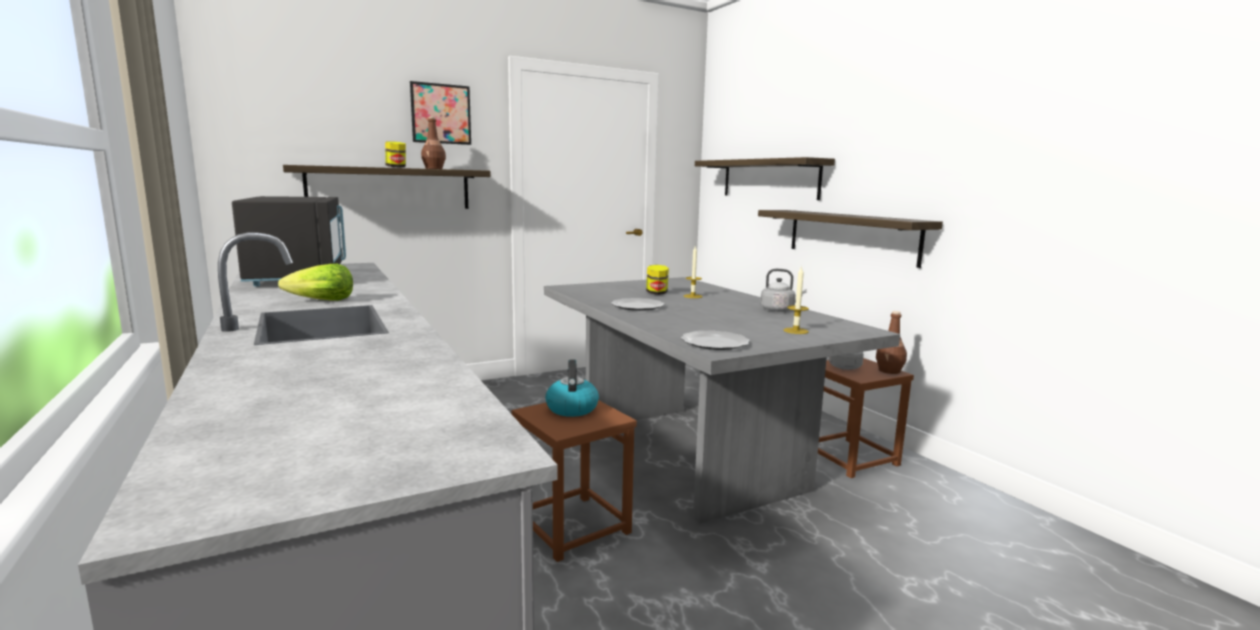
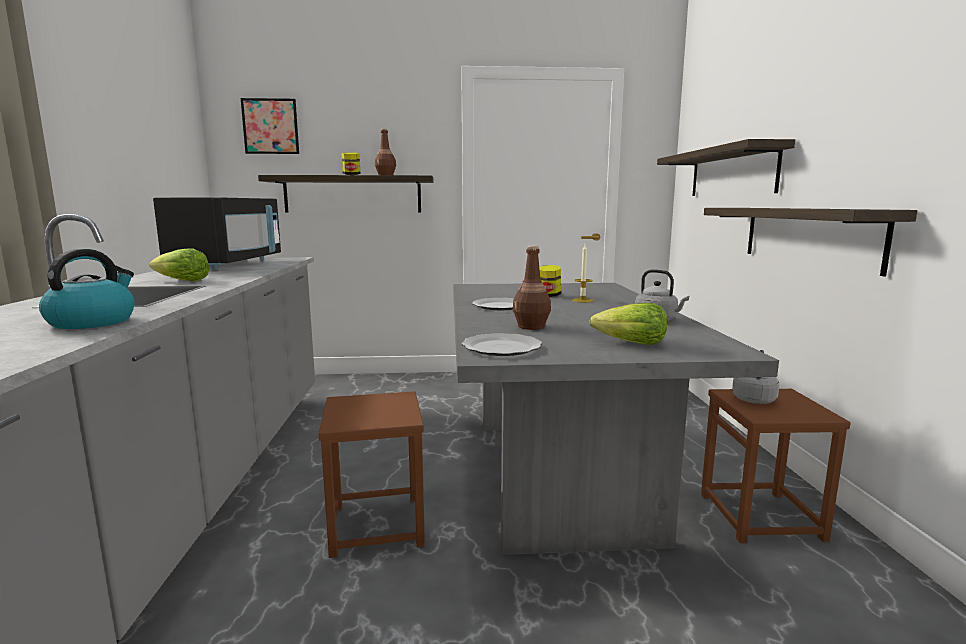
camera: 25 degrees right, 0 degrees up
picture [410,81,471,145] -> picture moved to [241,98,299,154]
kettle [545,359,599,417] -> kettle moved to [39,249,134,329]
candle [784,266,809,334] -> lettuce [590,303,667,345]
brown bottle [876,311,907,374] -> brown bottle moved to [513,245,551,330]

